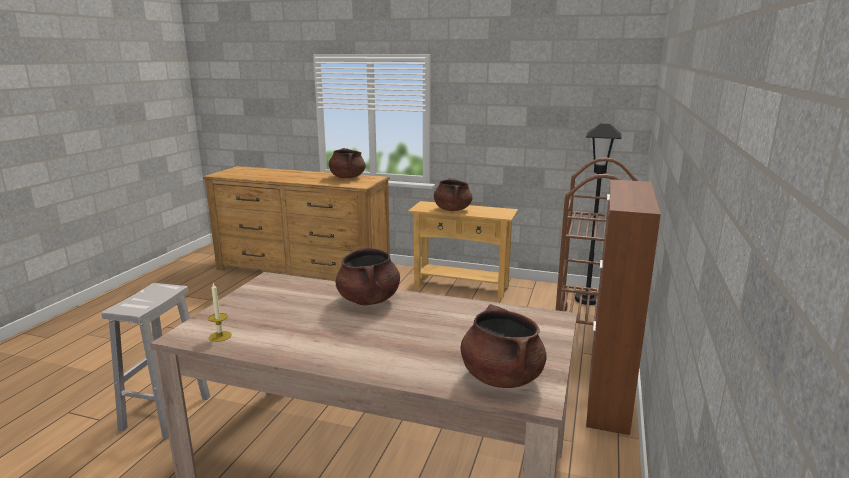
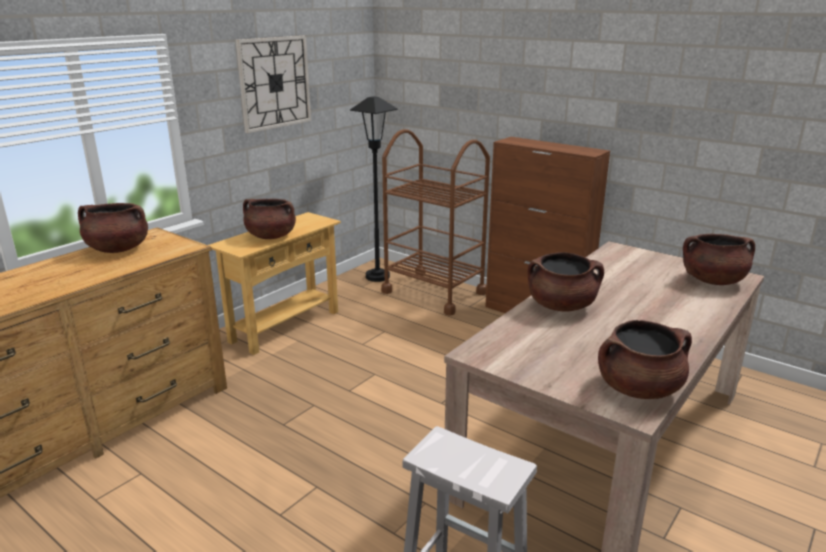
camera: 70 degrees left, 5 degrees up
candle [208,283,232,342] -> brown cooking pot [598,320,692,399]
none -> wall clock [235,36,311,133]

